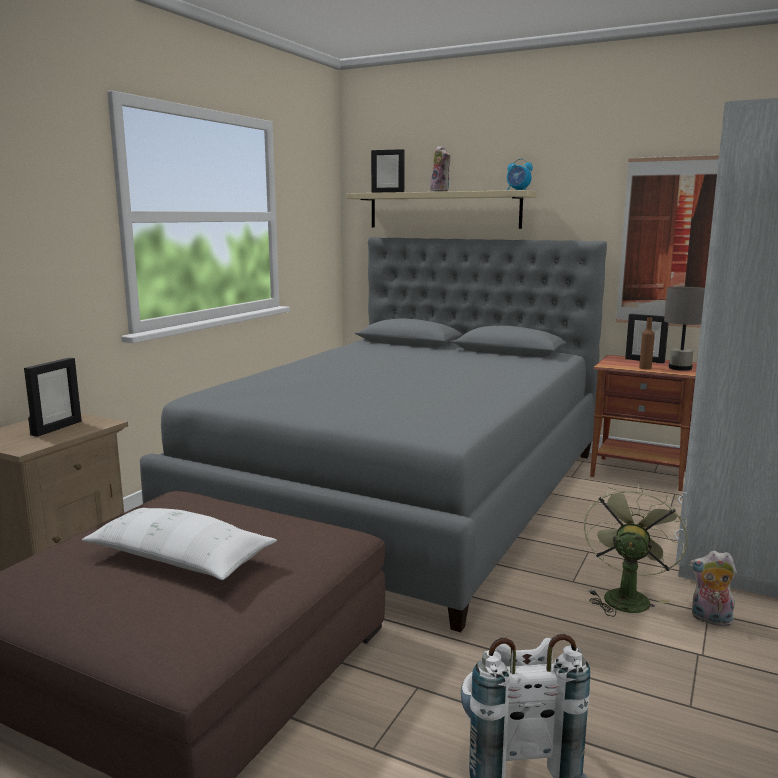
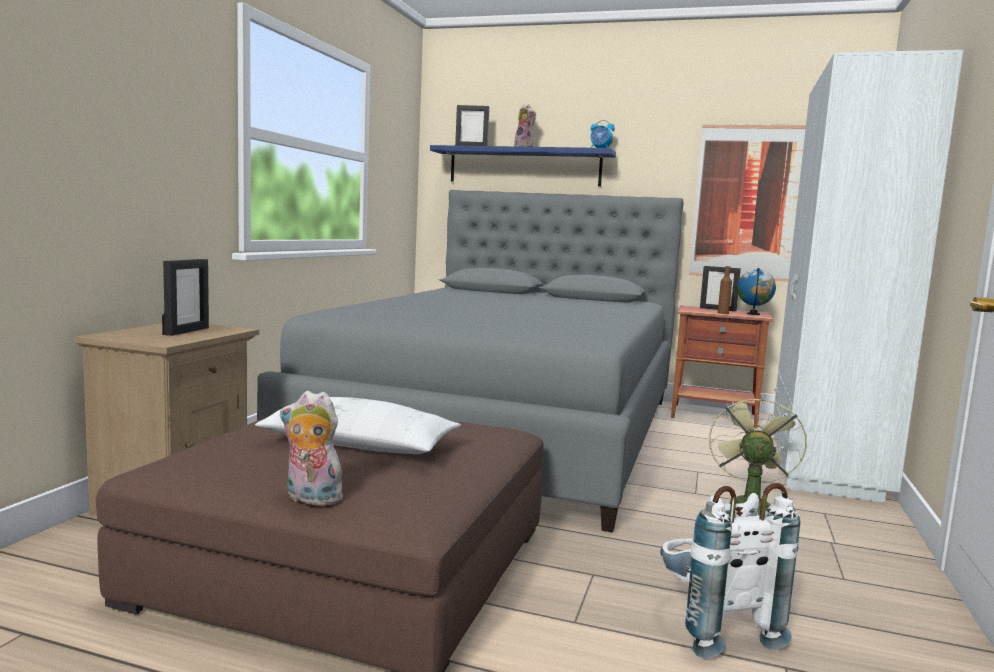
camera: 10 degrees left, 5 degrees down
beige shelf [347,190,537,229] -> blue shelf [430,145,616,186]
grey table lamp [664,287,705,371] -> globe [737,268,776,315]
plush toy [690,551,737,626] -> plush toy moved to [280,391,343,506]

